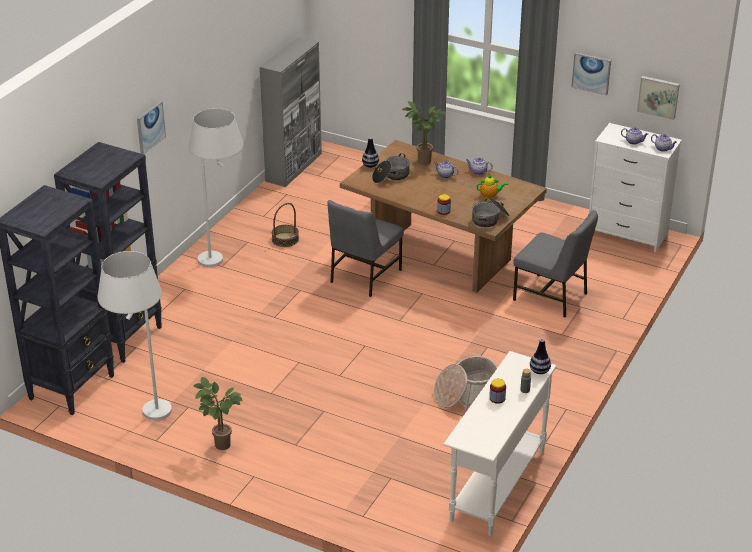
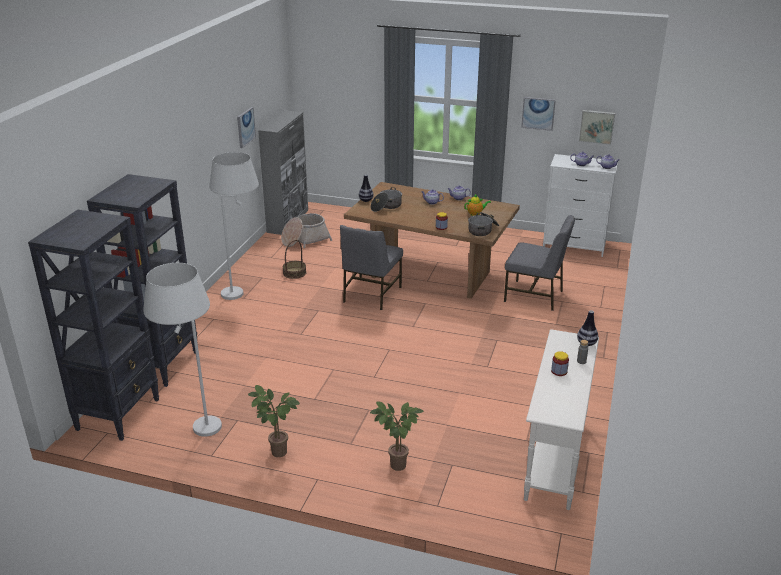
camera: 10 degrees left, 5 degrees down
picture [137,101,166,154] -> picture moved to [237,107,256,148]
potted plant [402,101,447,165] -> potted plant moved to [370,402,424,471]
basket [434,356,498,412] -> basket moved to [281,213,332,248]

